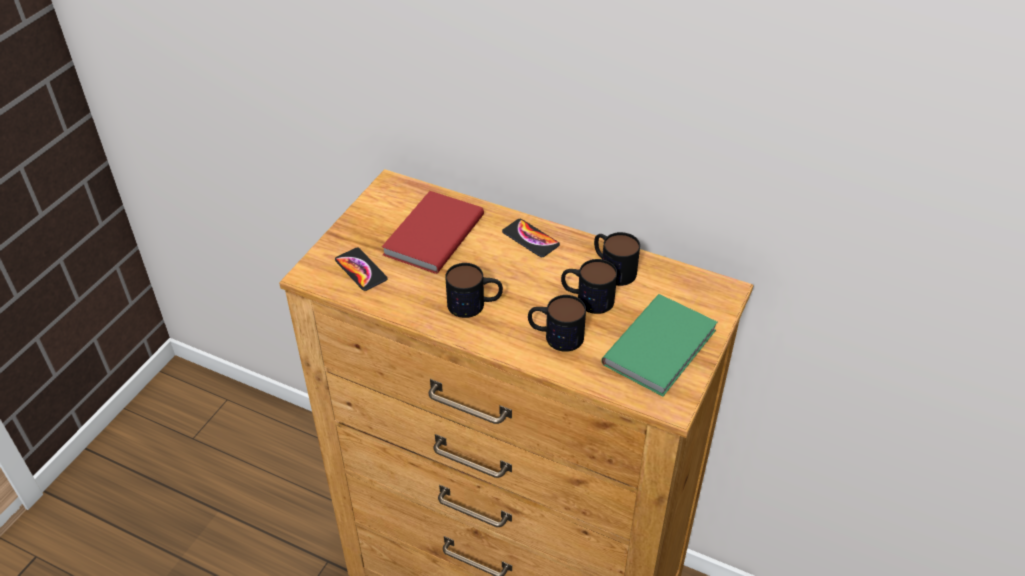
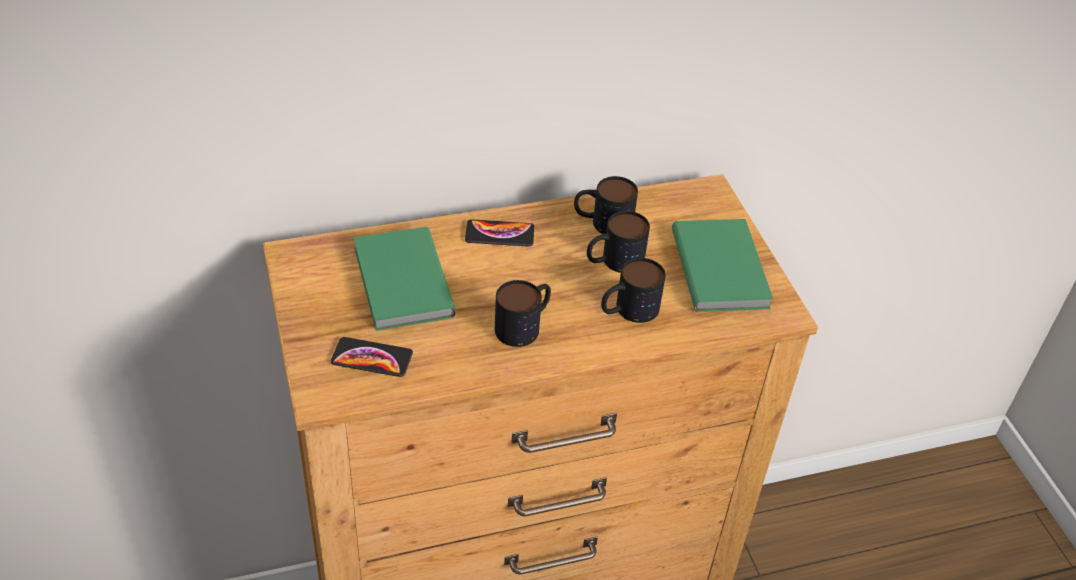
camera: 45 degrees left, 0 degrees up
red book [382,191,484,274] -> green book [354,227,456,331]

